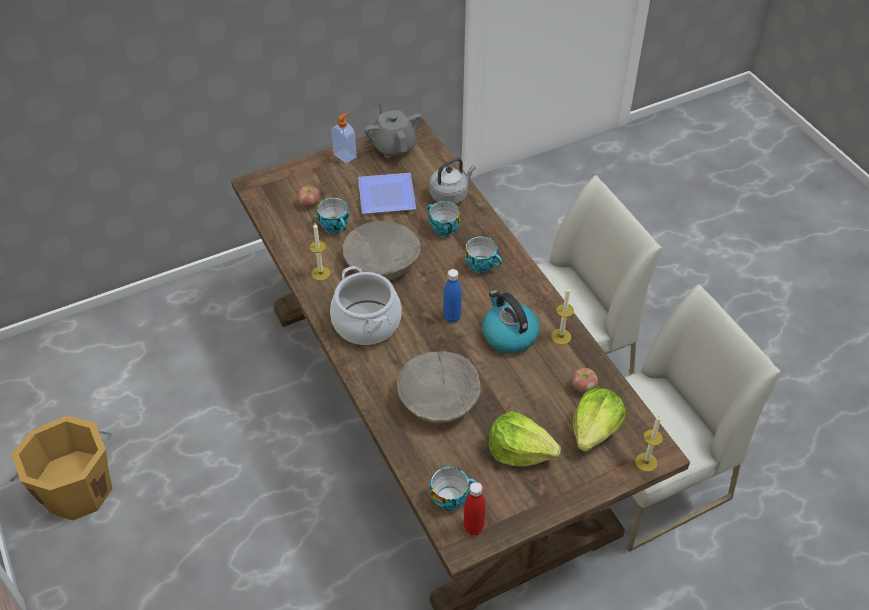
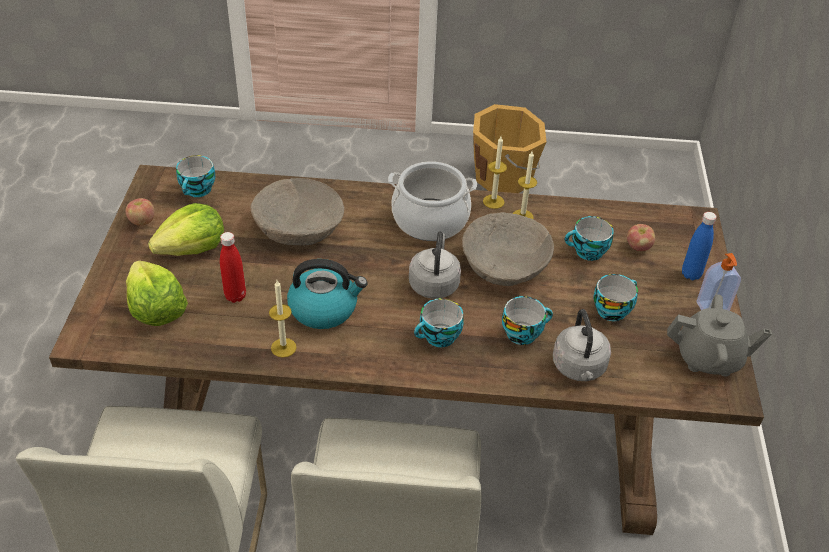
camera: 120 degrees right, 5 degrees down
plate [358,173,416,214] -> cup [594,274,638,321]
blue bottle [443,269,462,323] -> blue bottle moved to [682,212,717,280]
red bottle [463,482,485,535] -> red bottle moved to [220,232,246,303]
apple [572,368,598,393] -> apple moved to [126,198,155,226]
candle [635,415,663,472] -> candle moved to [483,137,507,209]
none -> grey kettle [409,231,461,299]

